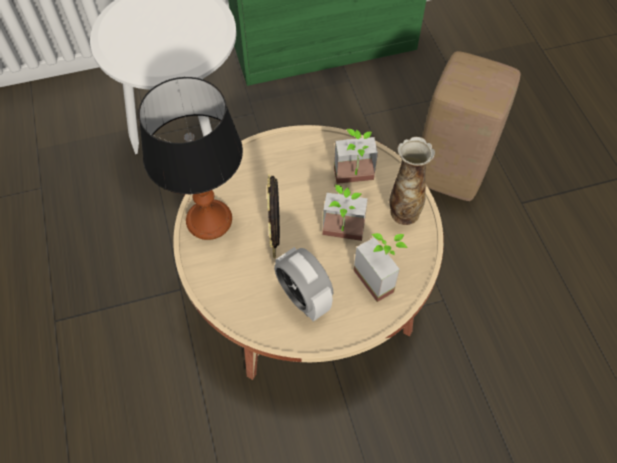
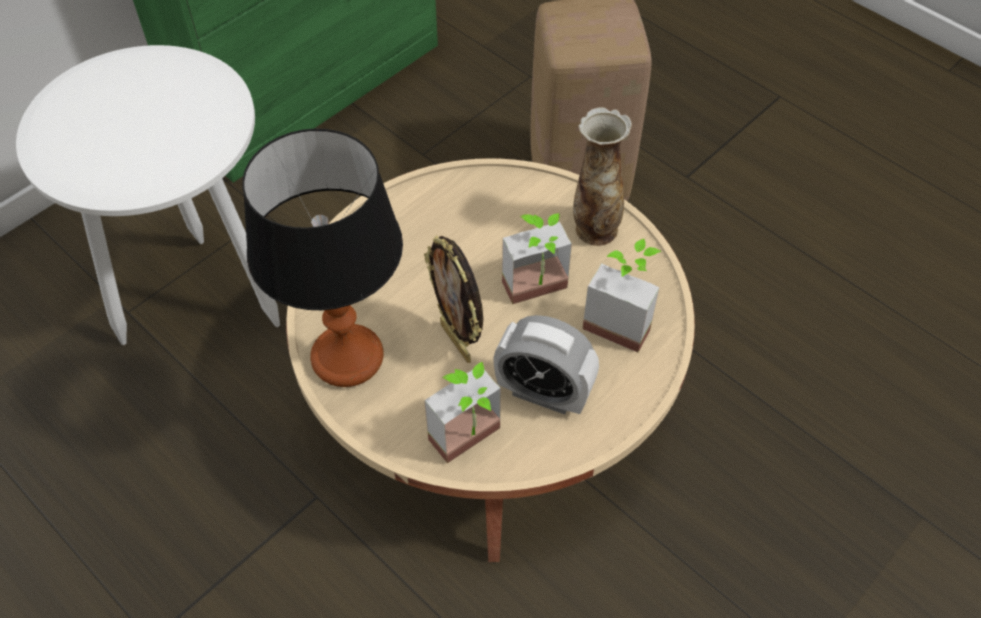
camera: 30 degrees left, 5 degrees down
potted plant [334,129,378,184] -> potted plant moved to [424,362,501,463]

